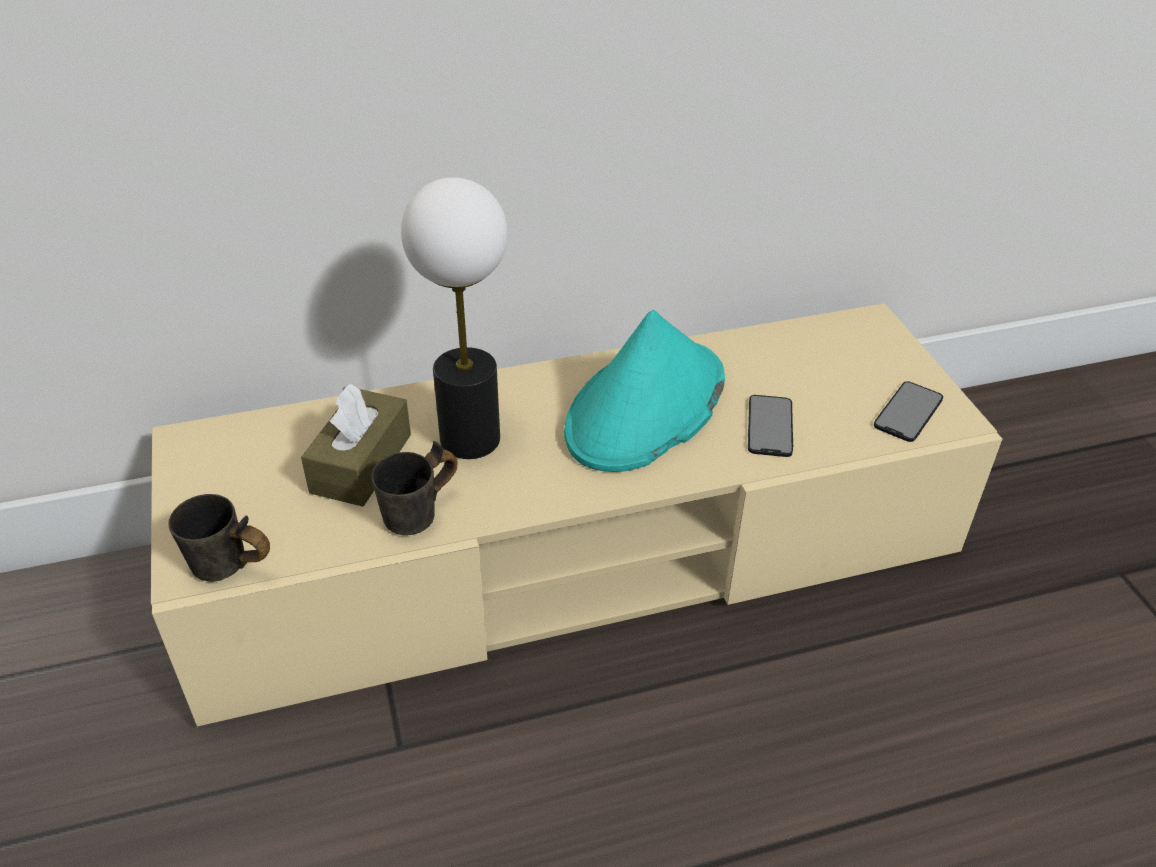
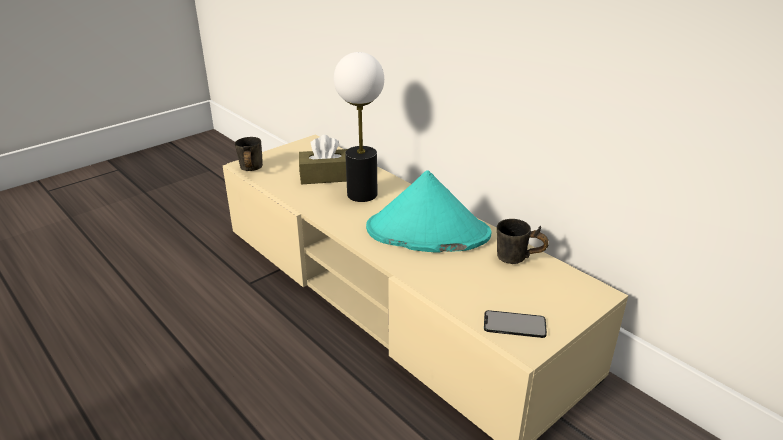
camera: 65 degrees right, 10 degrees down
grey mug [371,441,458,535] -> grey mug moved to [497,219,549,264]
phone [748,395,793,457] -> none

